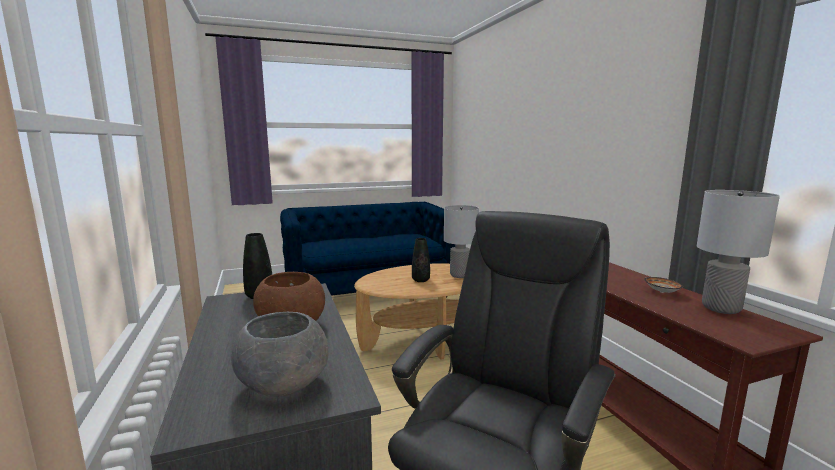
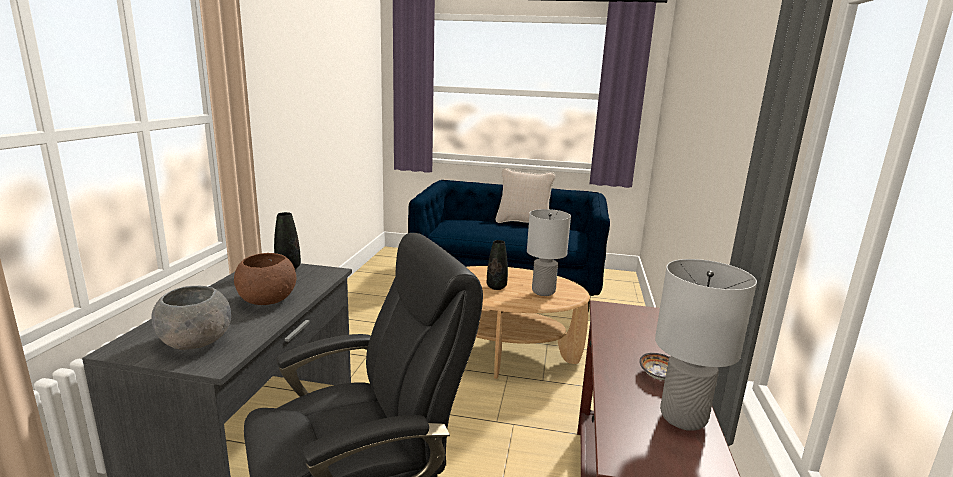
camera: 30 degrees right, 5 degrees up
none -> beige pillow [496,168,556,223]

